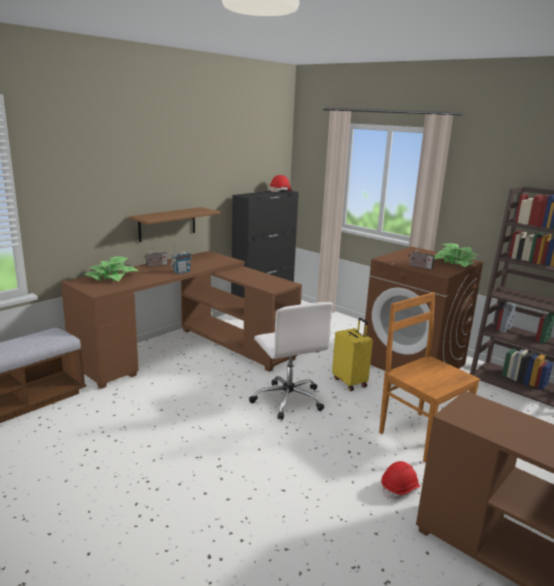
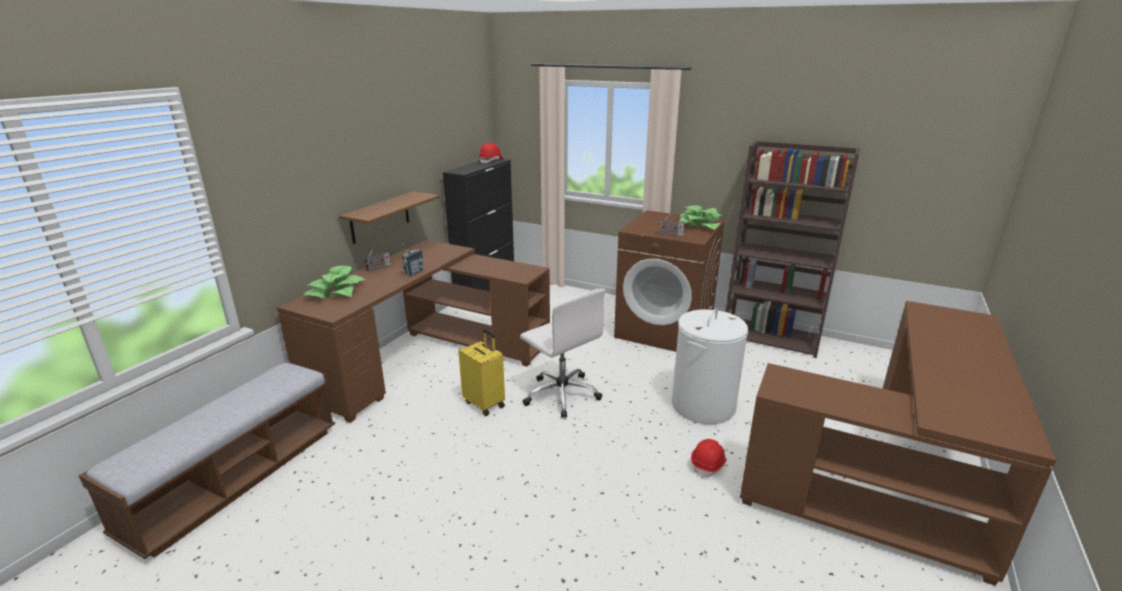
camera: 15 degrees left, 5 degrees up
yellow suitcase [332,318,373,391] -> yellow suitcase moved to [458,330,505,416]
brown chair [379,292,480,463] -> white laundry basket [672,309,748,424]

